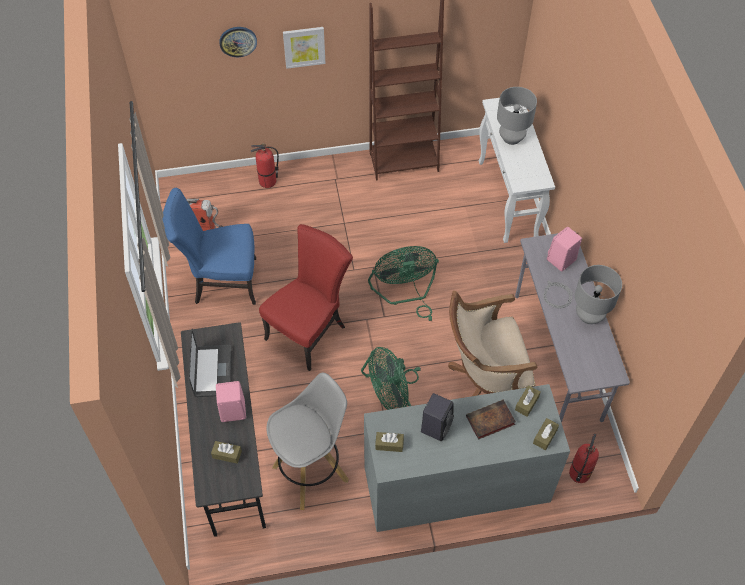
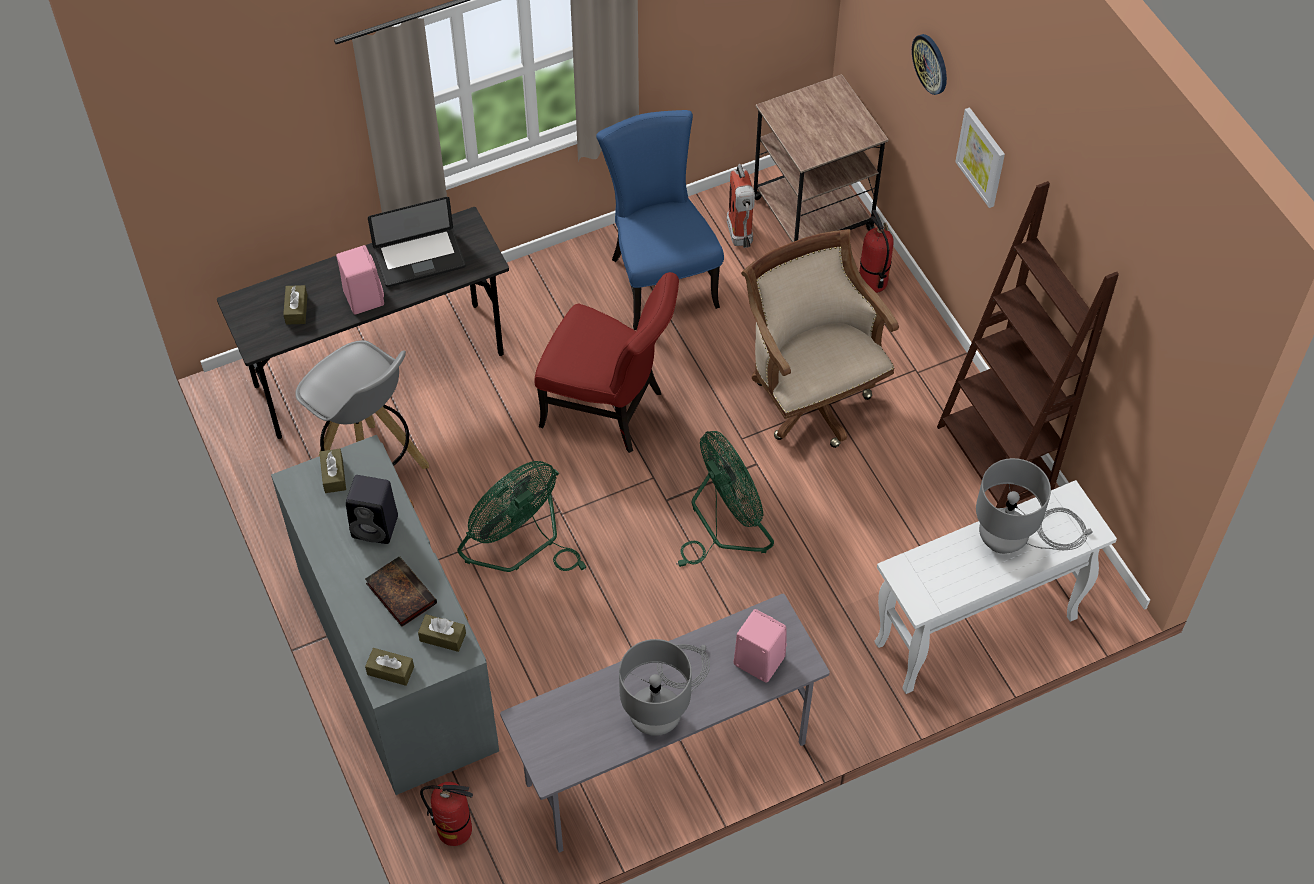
camera: 75 degrees right, 0 degrees up
office chair [448,291,538,396] -> office chair moved to [741,229,899,448]
none -> brown cart [754,74,888,242]

